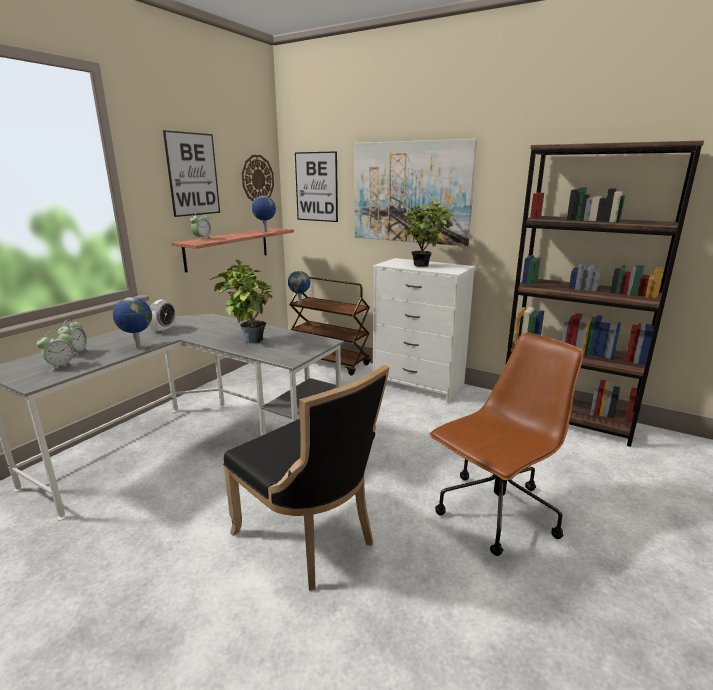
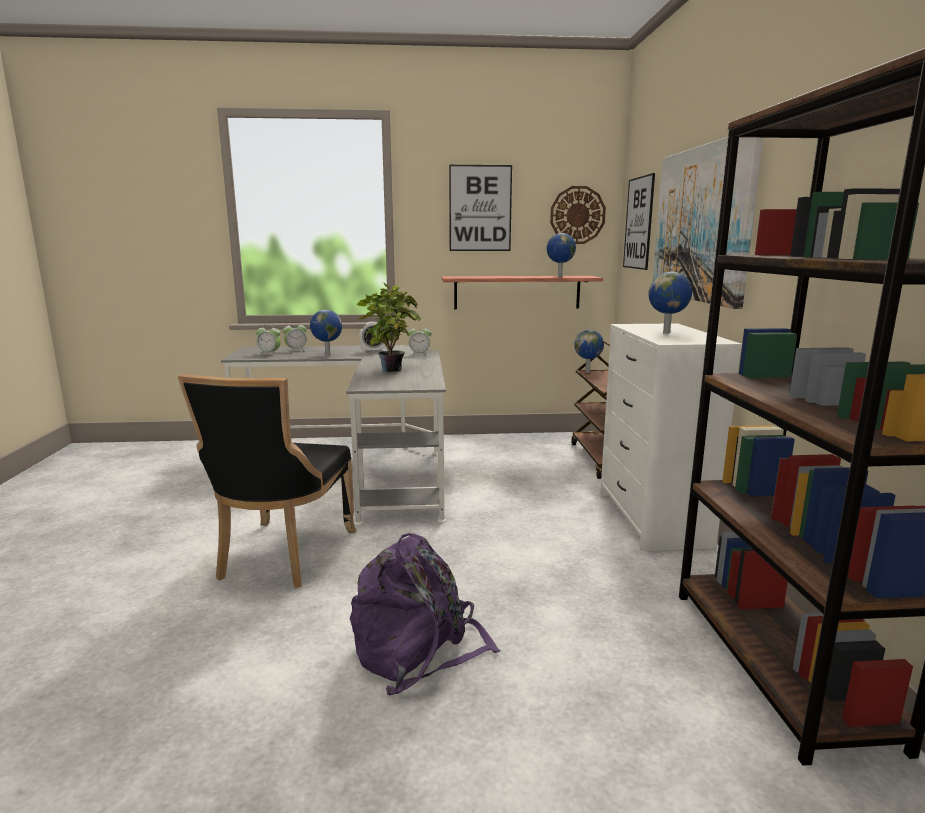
camera: 55 degrees right, 5 degrees down
alarm clock [190,212,212,240] -> alarm clock moved to [407,324,432,356]
potted plant [403,199,454,267] -> globe [648,272,692,334]
brown office chair [430,332,584,556] -> purple backpack [350,533,500,696]

